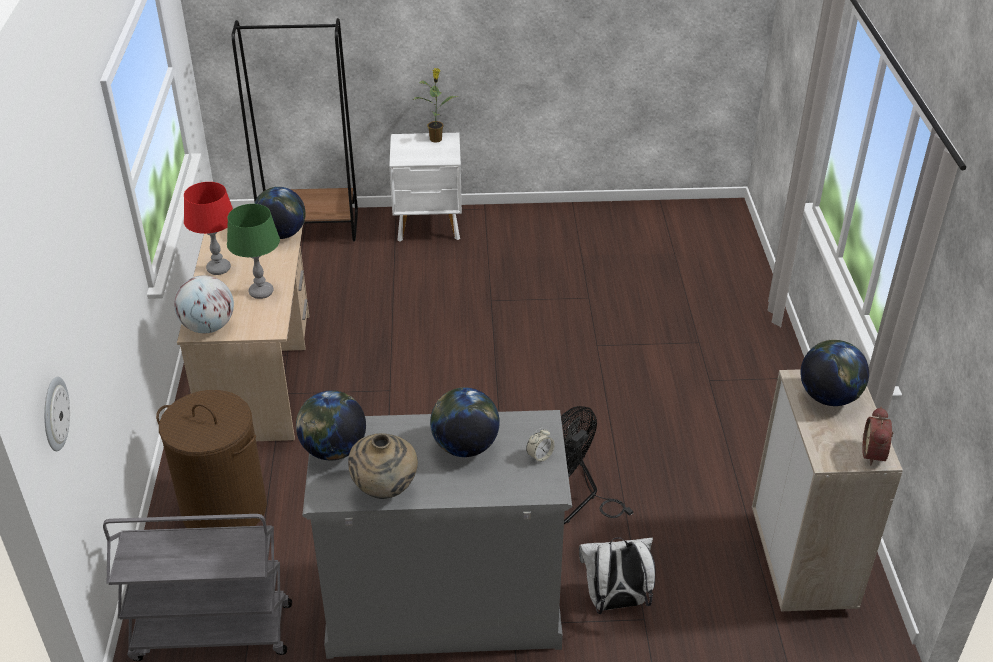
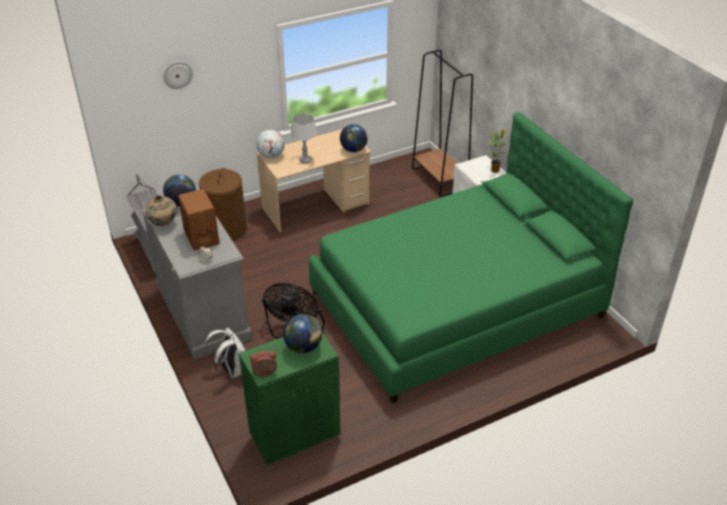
camera: 65 degrees right, 0 degrees up
wall clock [44,377,70,451] -> wall clock moved to [163,61,193,89]
red table lamp [184,182,233,275] -> none
green table lamp [227,204,280,299] -> grey table lamp [291,114,317,163]
globe [430,387,500,457] -> brown speaker [178,189,219,251]
beige cabinet [752,369,903,611] -> green cabinet [239,332,341,465]
none -> green bed [309,112,633,404]

